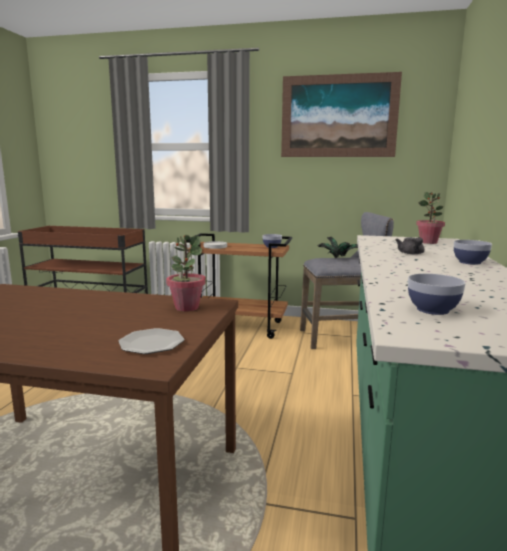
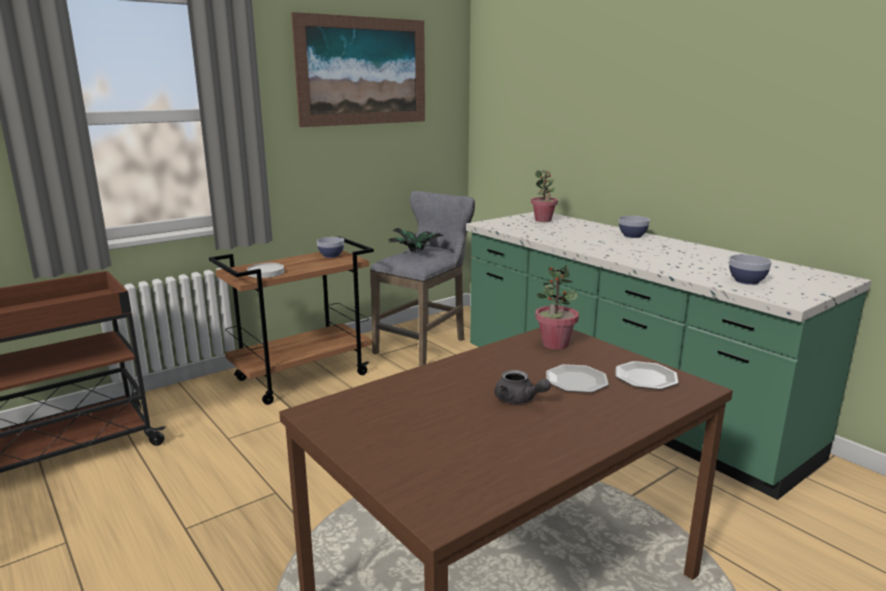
camera: 50 degrees left, 5 degrees up
grey teapot [396,237,424,254] -> grey teapot moved to [495,370,551,404]
none -> plate [546,364,609,393]

